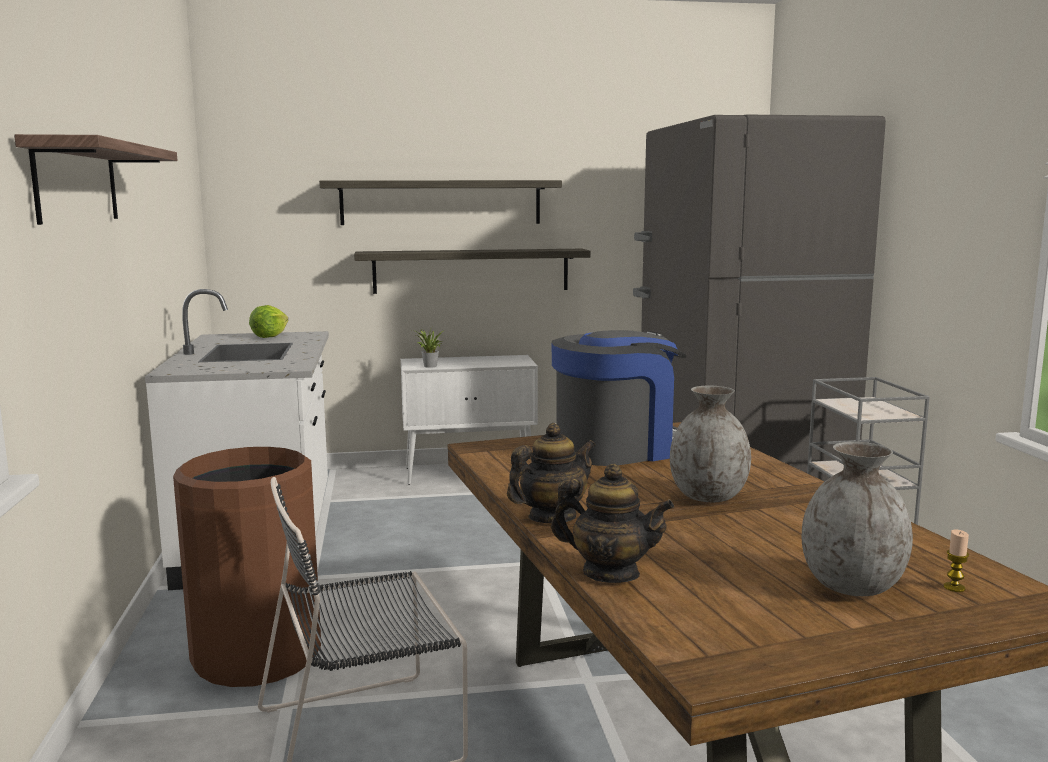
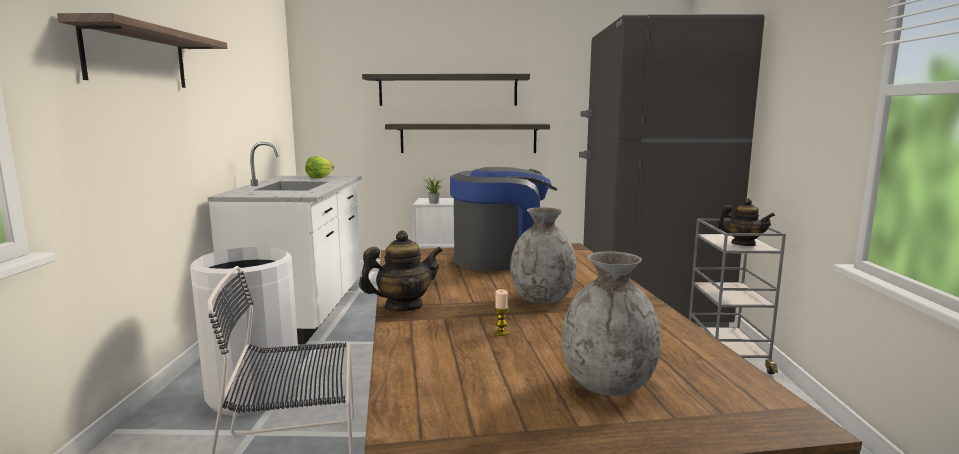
camera: 10 degrees right, 0 degrees up
brown trash can [173,447,321,687] -> white trash can [190,247,301,416]
teapot [551,464,674,583] -> teapot moved to [717,198,775,246]
candle [944,529,969,592] -> candle moved to [494,289,509,336]

